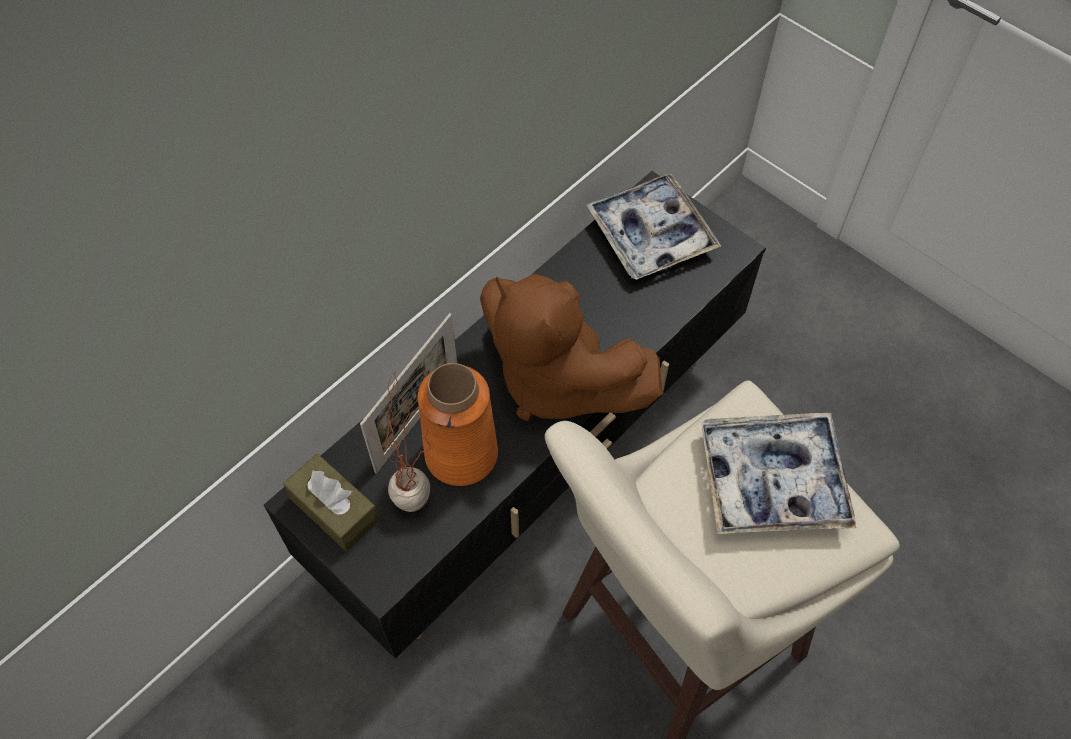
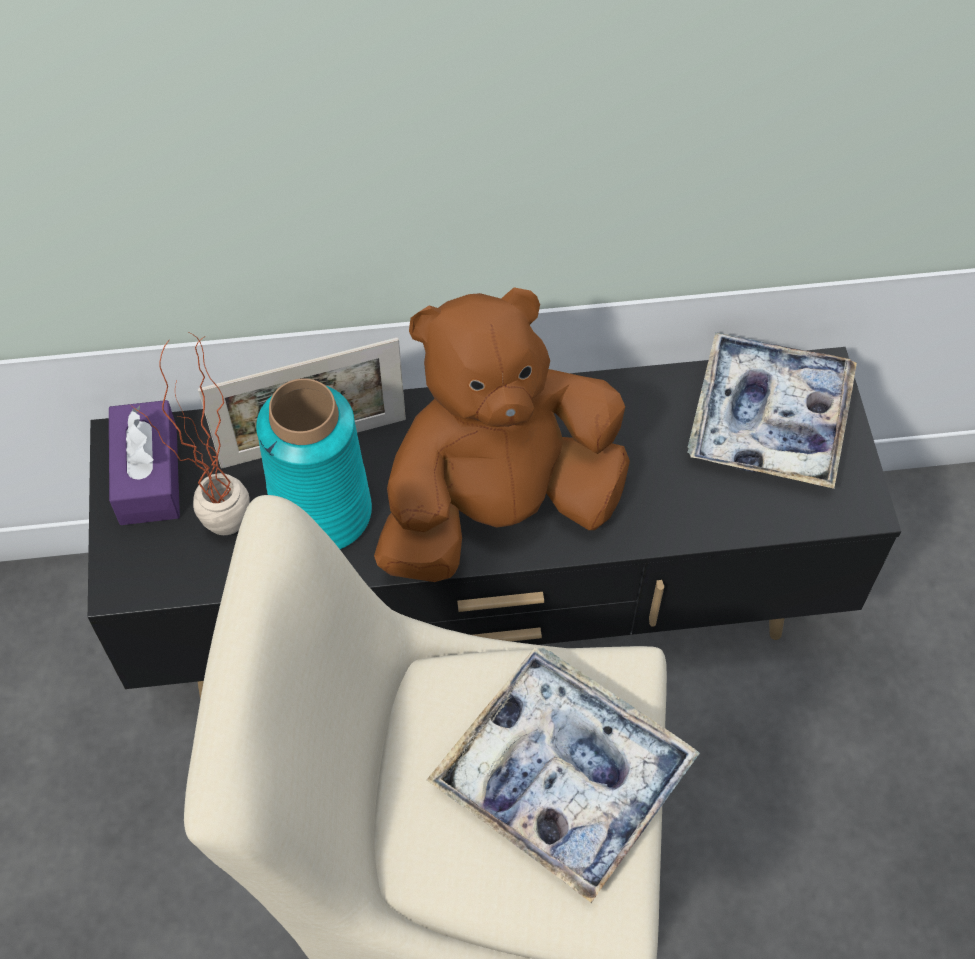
camera: 40 degrees right, 0 degrees up
brown tissue box [283,454,379,551] -> purple tissue box [109,400,180,525]
orange vase [417,363,498,486] -> turquoise vase [256,378,372,549]
brown plush toy [480,274,662,421] -> brown plush toy turned 75 degrees clockwise [374,287,630,582]

